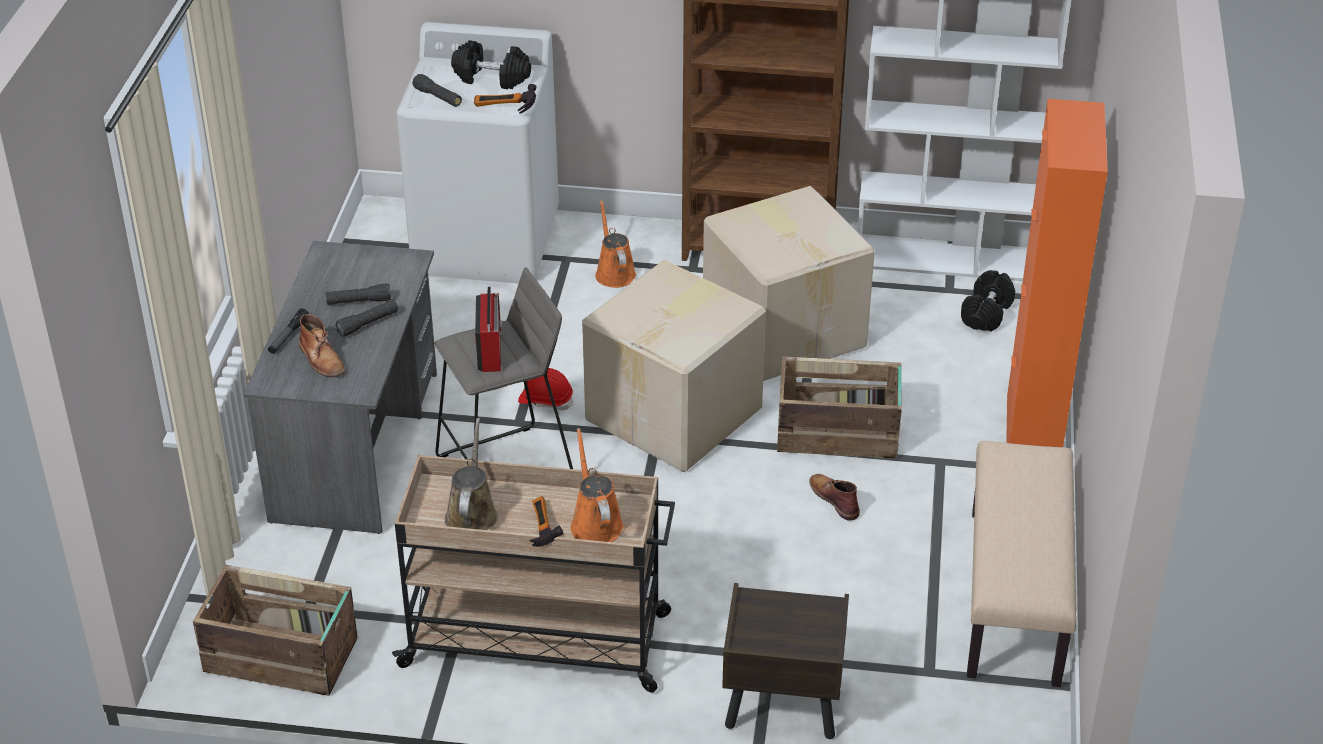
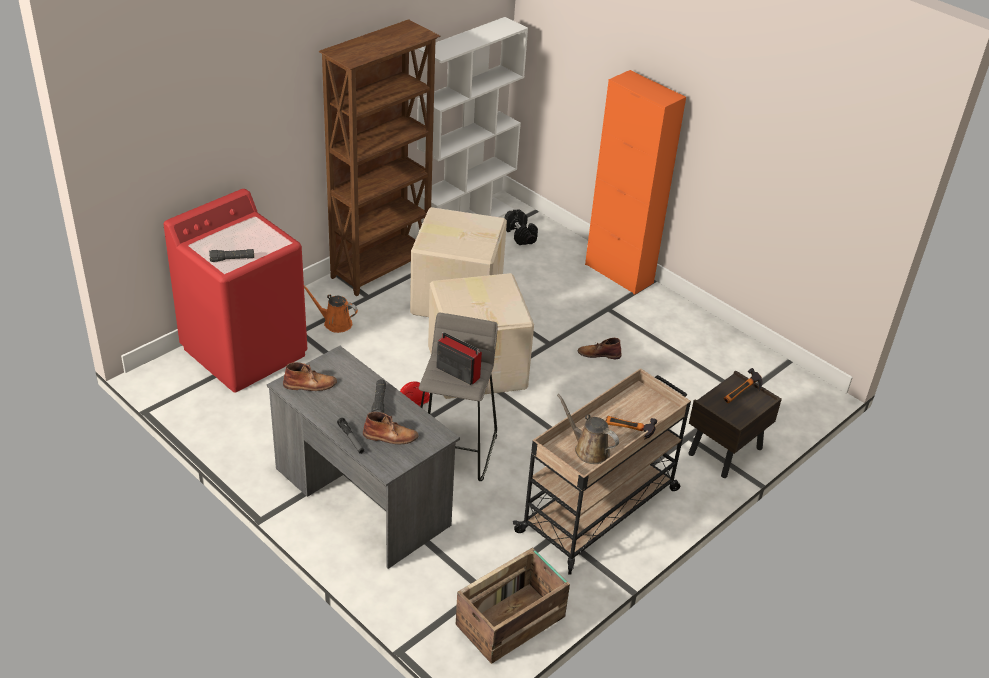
camera: 55 degrees left, 0 degrees up
black flashlight [326,283,391,305] -> none
white washing machine [396,22,559,284] -> red washing machine [164,189,307,393]
black dumbbell [451,40,531,89] -> none
hammer [474,84,536,113] -> hammer moved to [724,368,763,403]
orange watering can [571,428,623,542] -> none
crate [777,356,902,458] -> none
beige bench [967,441,1077,687] -> none
none -> brown boot [283,362,337,391]

